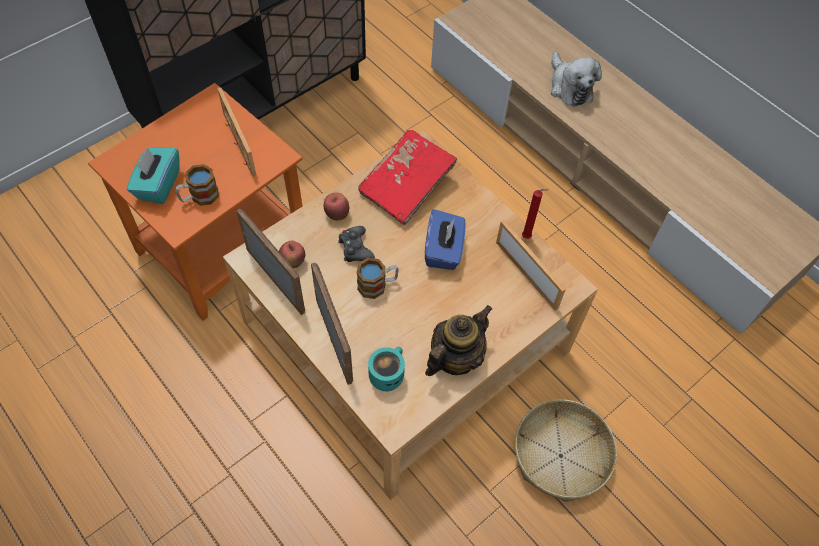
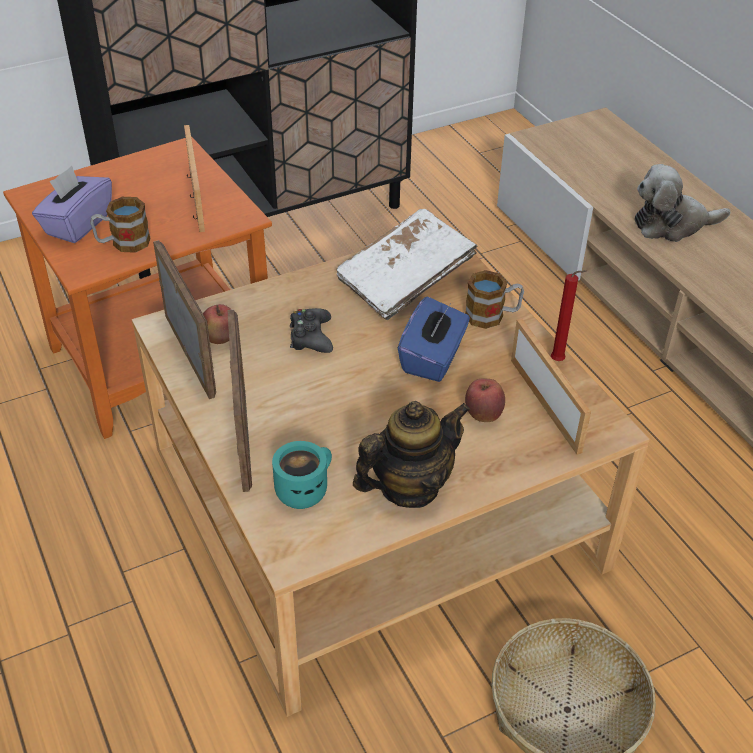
camera: 15 degrees right, 15 degrees down
turquoise tissue box [127,147,180,204] -> purple tissue box [32,166,112,243]
apple [324,193,349,220] -> apple moved to [465,378,505,422]
mug [356,258,399,299] -> mug moved to [465,270,524,329]
red book [358,130,458,225] -> white book [337,209,478,320]
plush toy [551,52,602,107] -> plush toy turned 90 degrees clockwise [634,164,730,242]

